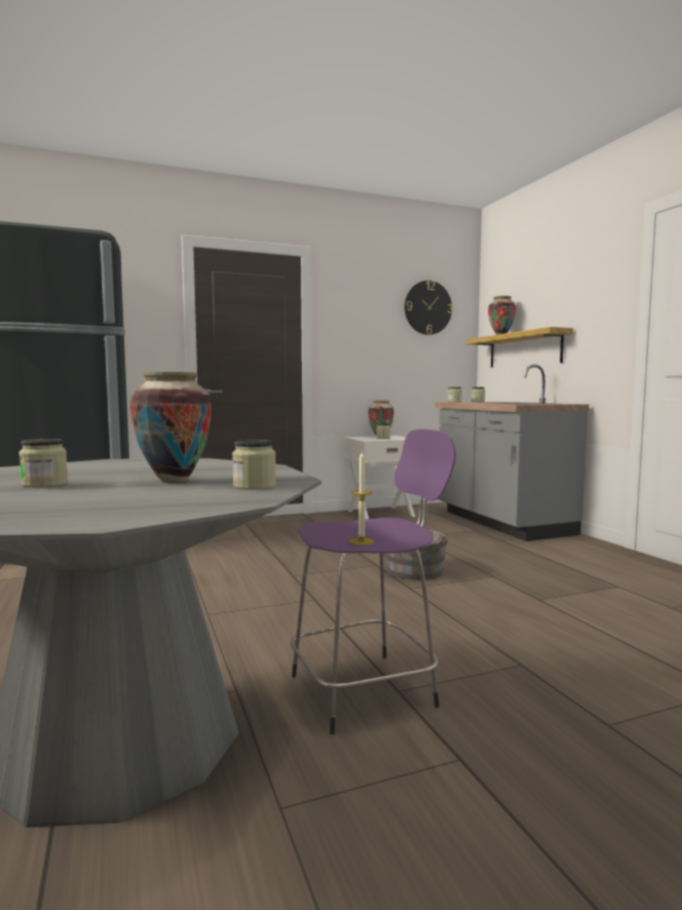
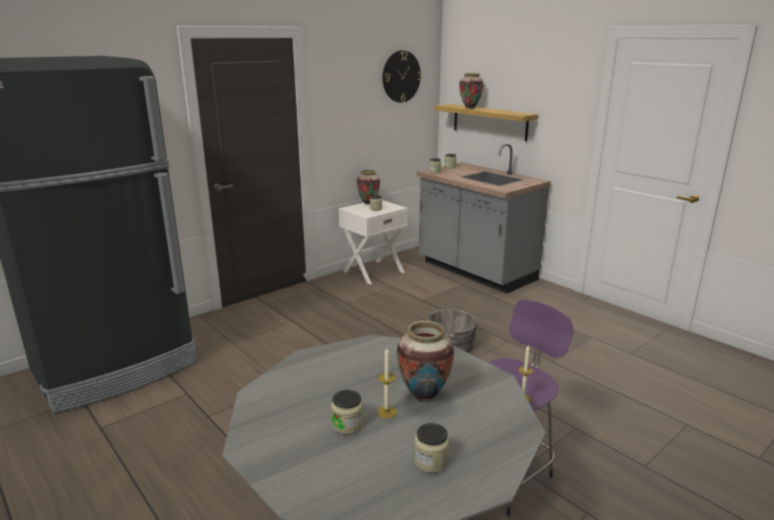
camera: 20 degrees left, 15 degrees up
jar [232,440,276,490] -> jar moved to [414,423,449,473]
none -> candle [377,348,397,418]

